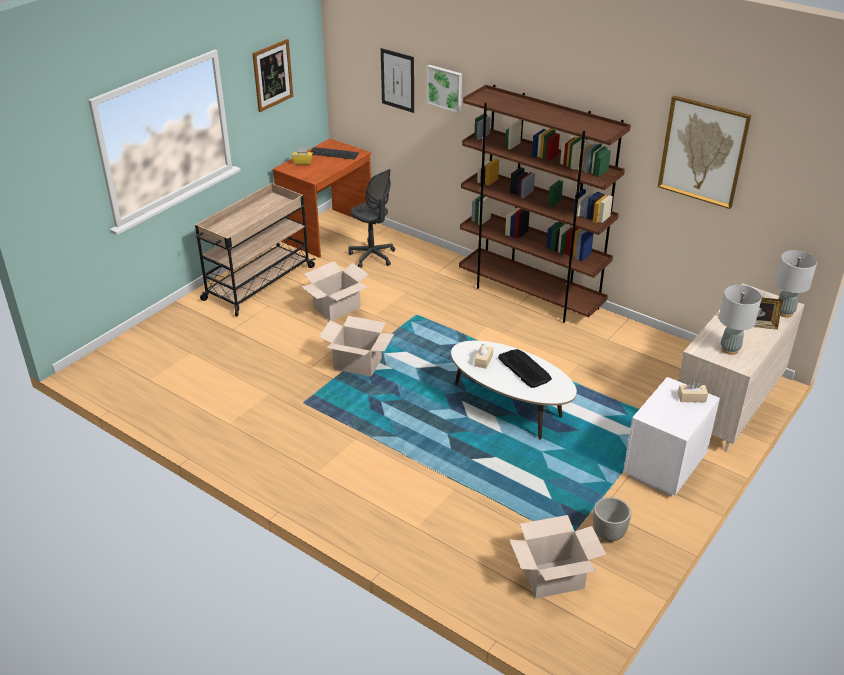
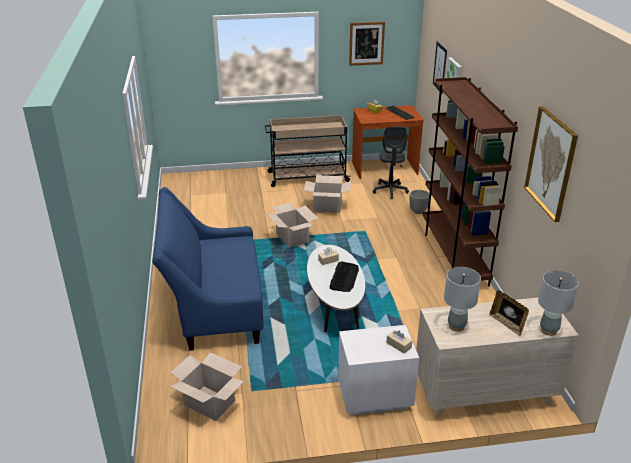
camera: 45 degrees right, 5 degrees down
planter [593,497,631,542] -> planter moved to [409,190,430,214]
none -> blue sofa [152,187,264,351]

